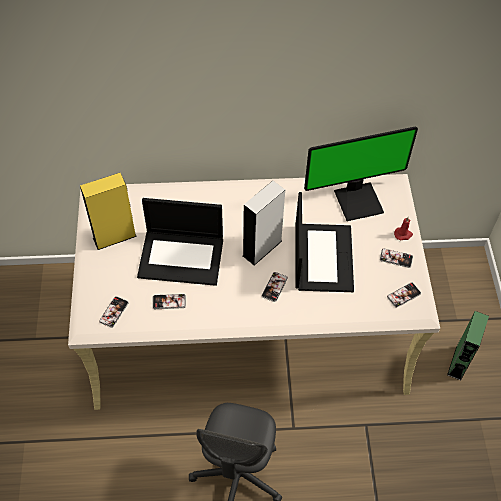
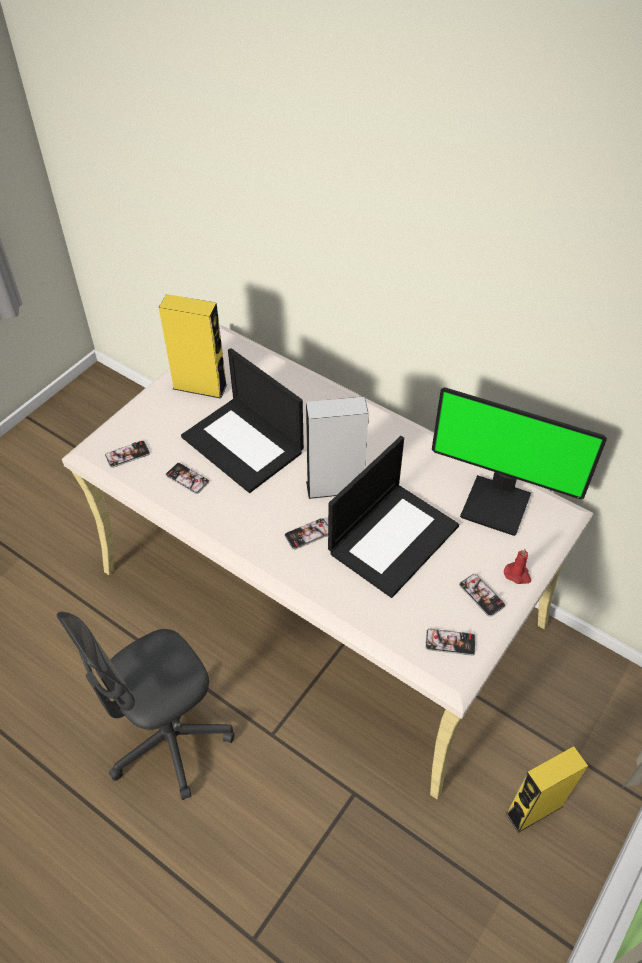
camera: 40 degrees right, 5 degrees down
green speaker [447,311,489,380] -> yellow speaker [506,746,588,833]

